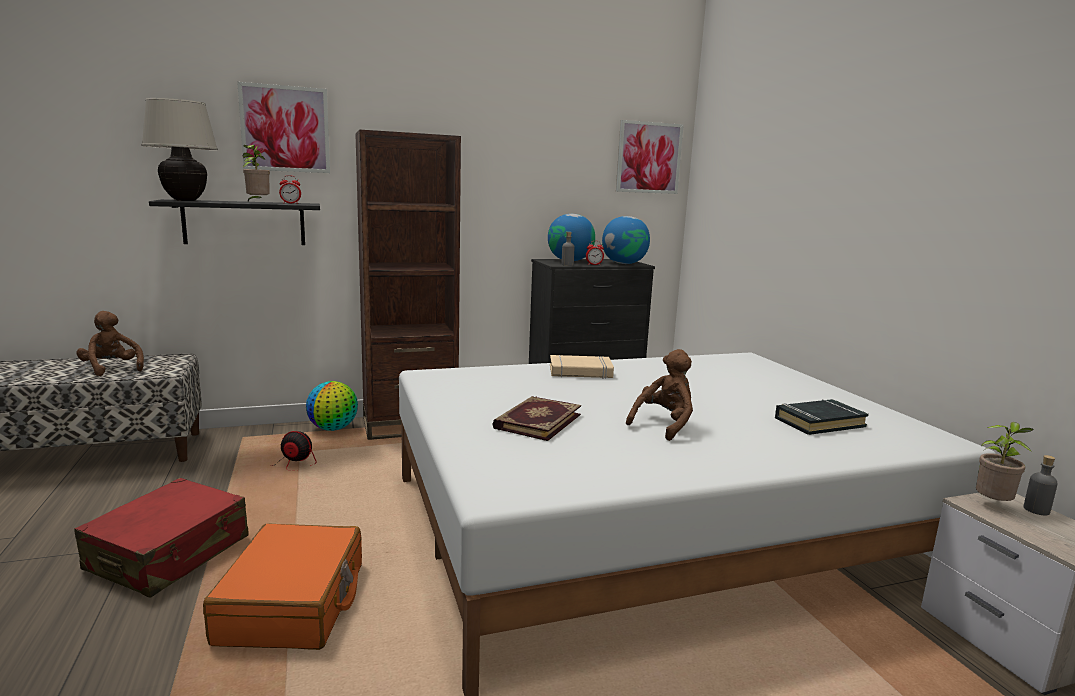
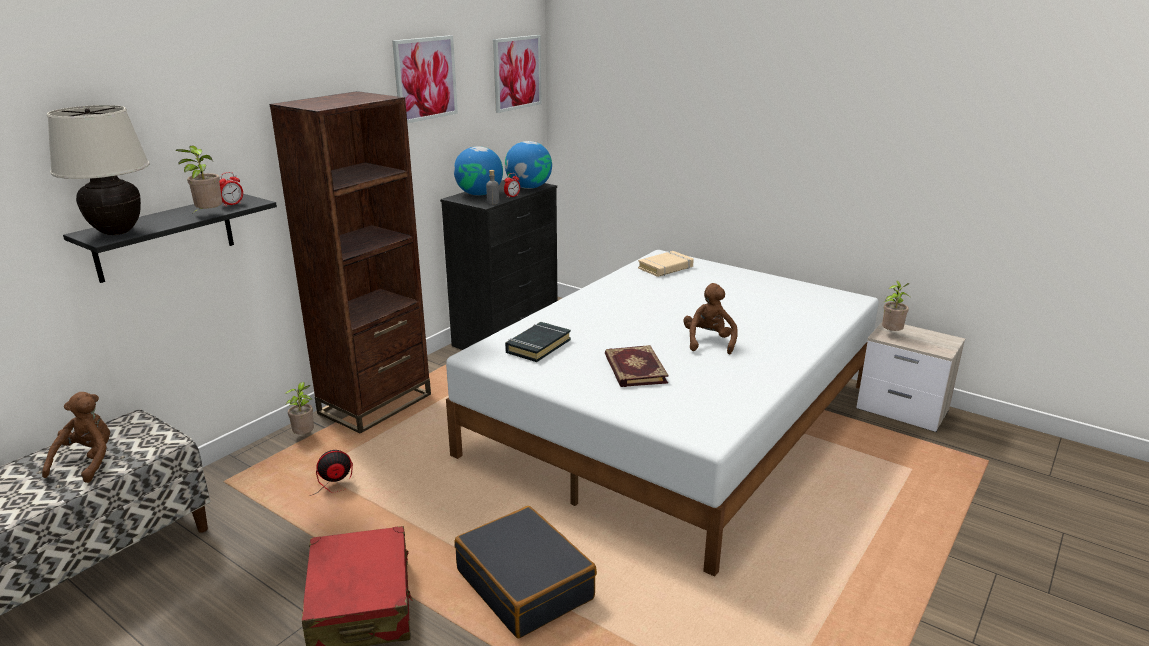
camera: 35 degrees left, 10 degrees up
brown plush toy [76,311,144,376] -> brown plush toy turned 90 degrees clockwise [42,392,110,483]
orange suitcase [203,523,362,650] -> black suitcase [454,506,597,638]
picture [237,82,330,173] -> picture moved to [392,35,458,123]
globe [306,381,358,431] -> potted plant [285,382,314,434]
beige book [550,355,614,379] -> beige book moved to [638,251,694,277]
black book [775,399,869,435] -> black book moved to [505,322,571,362]
grey bottle [1024,455,1058,515] -> none

